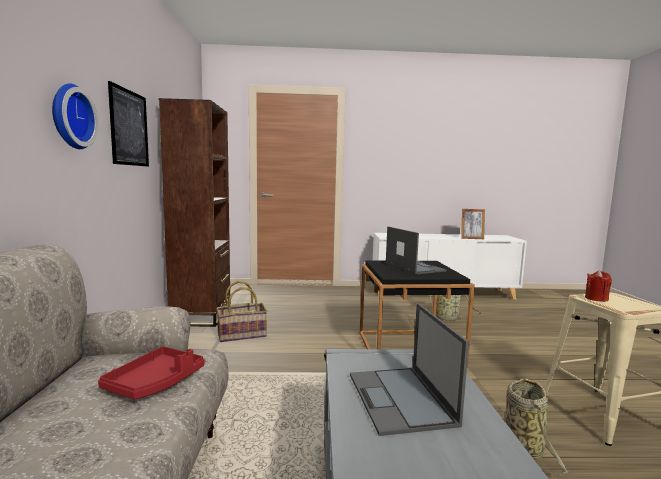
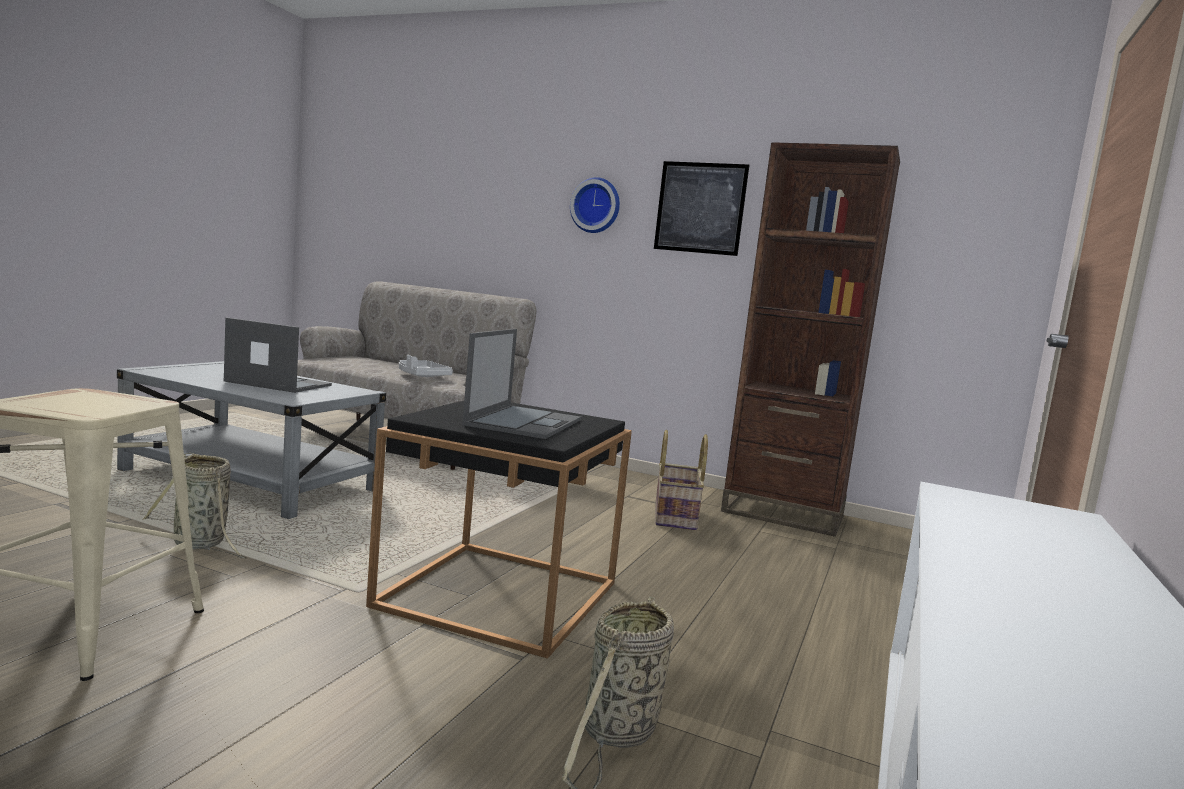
camera: 115 degrees right, 0 degrees up
red tray [98,346,205,399] -> grey tray [399,355,453,377]
laptop [386,226,447,275] -> laptop turned 75 degrees counterclockwise [462,329,581,439]
picture frame [461,209,485,239] -> none
red candle [585,270,612,302] -> none

